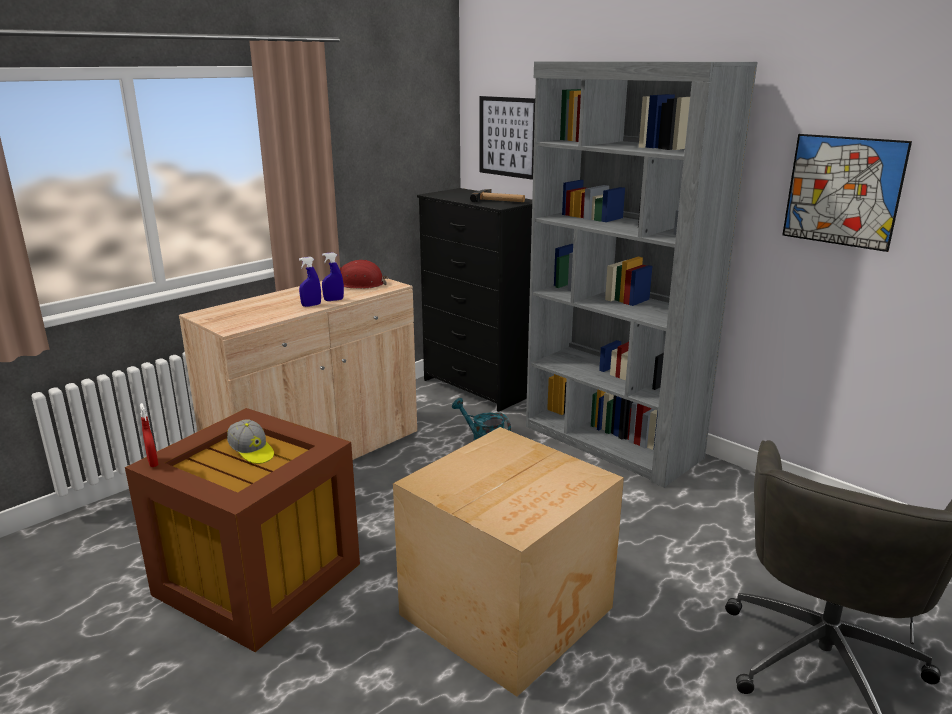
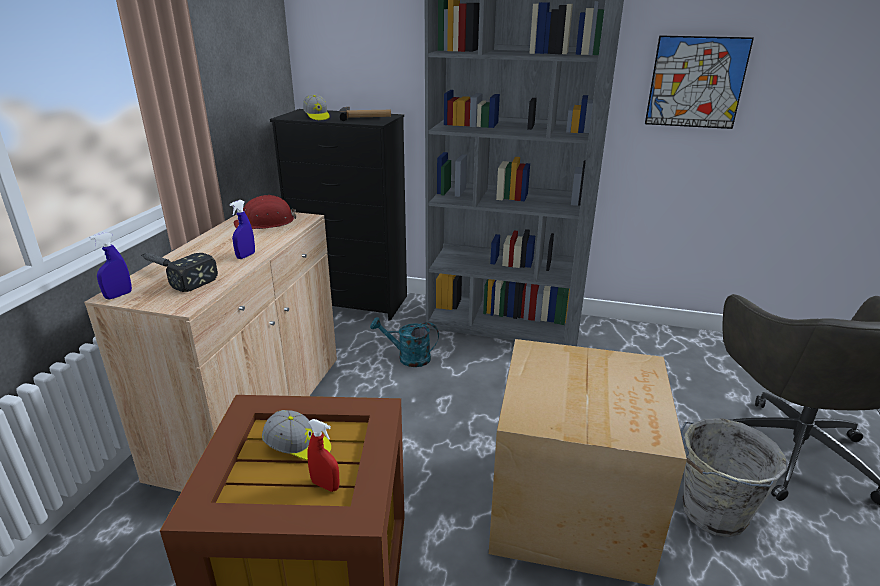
camera: 30 degrees left, 5 degrees up
red spray bottle [140,403,158,467] -> red spray bottle moved to [307,419,339,492]
blue spray bottle [322,252,344,301] -> blue spray bottle moved to [89,232,132,300]
picture [479,96,535,180] -> none
none -> hammer [141,253,218,292]
none -> cap [303,95,330,120]
none -> grey bucket [681,418,786,537]

